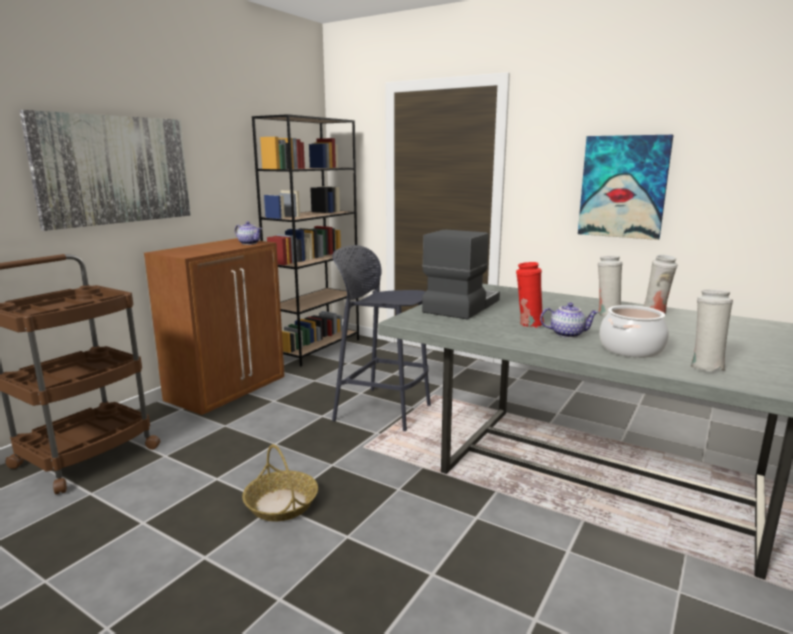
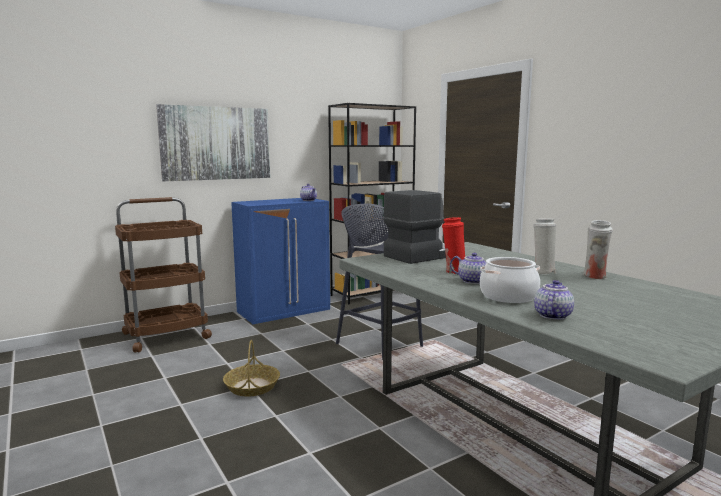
camera: 25 degrees right, 5 degrees down
brown cabinet [144,238,285,415] -> blue cabinet [231,198,330,324]
picture [578,135,673,240] -> none
white vase [690,289,733,371] -> teapot [534,280,574,320]

